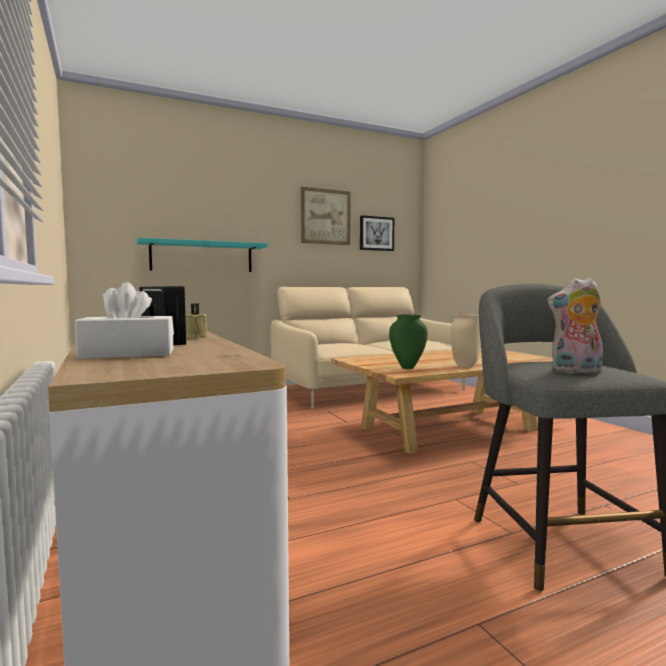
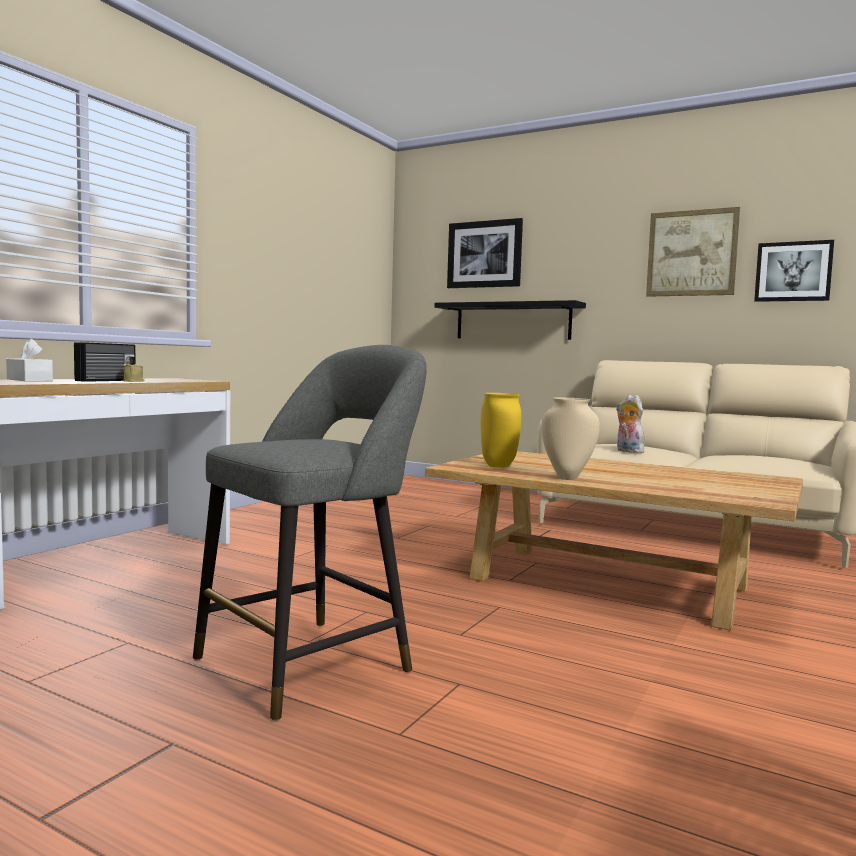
camera: 55 degrees right, 0 degrees up
turquoise shelf [137,238,268,272] -> black shelf [434,300,586,340]
green vase [389,314,428,369] -> yellow vase [481,393,521,468]
plush toy [547,278,603,374] -> plush toy moved to [616,395,648,453]
none -> picture [447,218,523,288]

